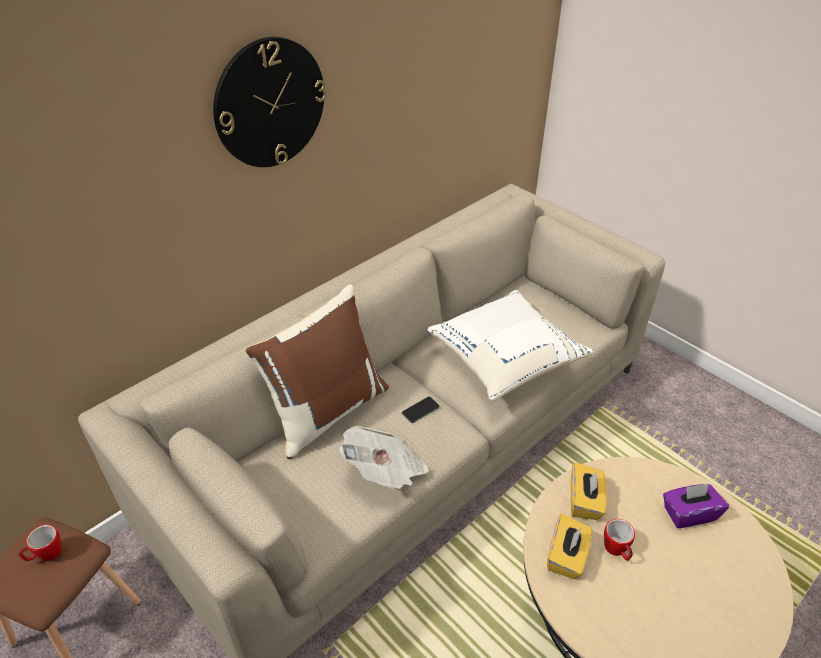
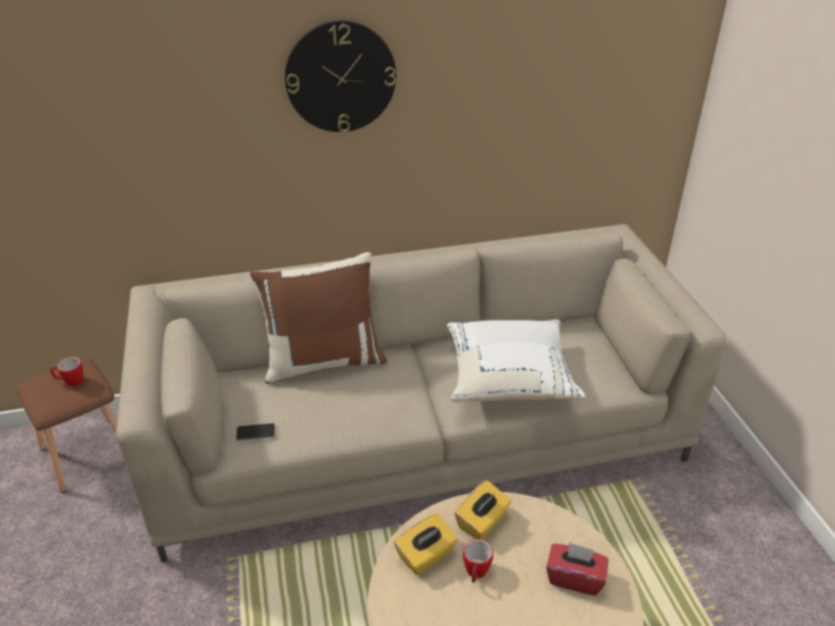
camera: 30 degrees right, 5 degrees down
newspaper [338,425,429,490] -> none
phone [402,397,440,423] -> phone moved to [236,423,275,440]
purple tissue box [663,484,729,528] -> red tissue box [546,542,608,596]

